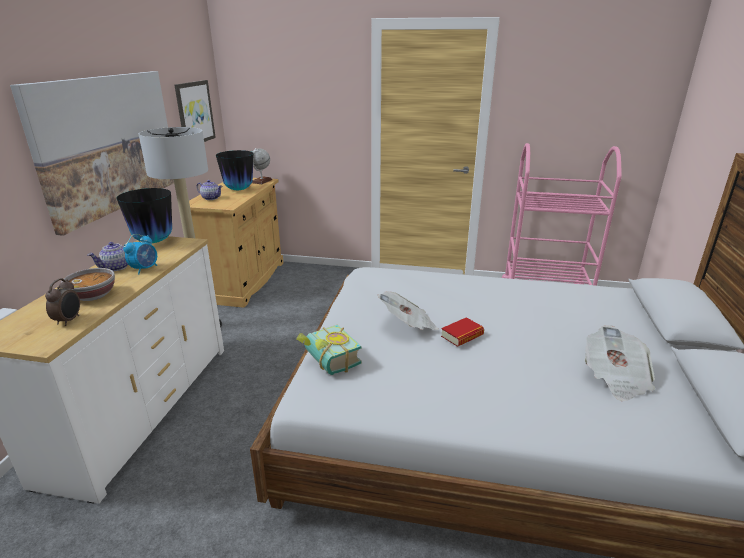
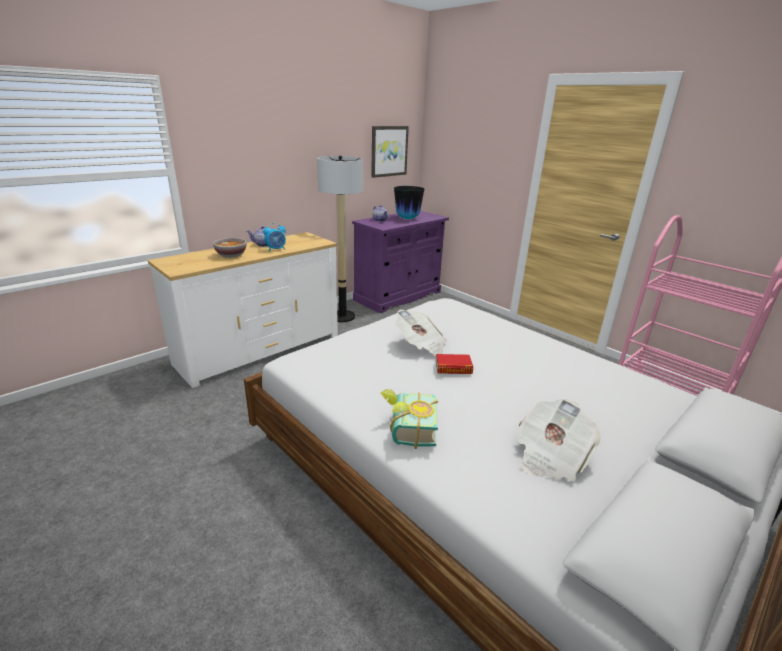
camera: 35 degrees right, 0 degrees up
picture [10,71,174,236] -> none
alarm clock [45,278,80,326] -> none
vase [116,188,172,243] -> none
beige cabinet [189,178,283,308] -> purple cabinet [352,211,449,313]
globe [252,148,272,184] -> none
book [296,325,362,375] -> book moved to [381,389,438,449]

